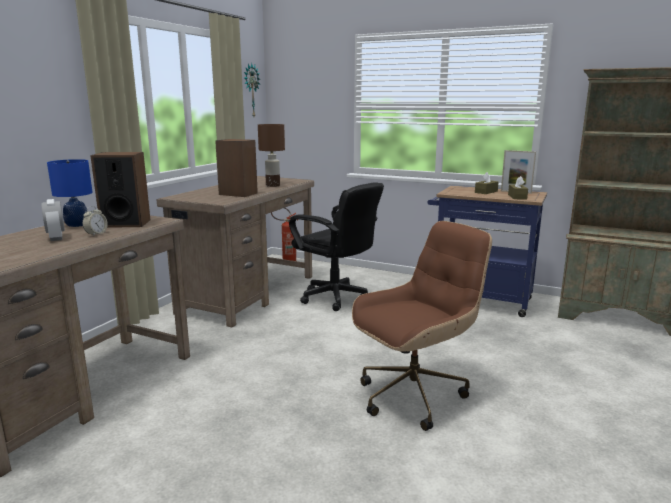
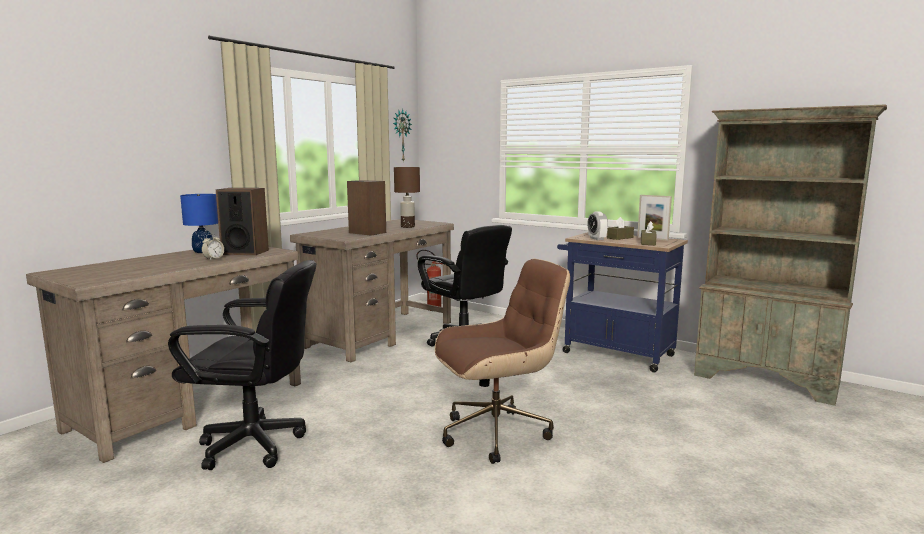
camera: 10 degrees right, 5 degrees down
alarm clock [41,199,65,241] -> alarm clock moved to [587,211,608,240]
none -> black office chair [168,260,316,470]

